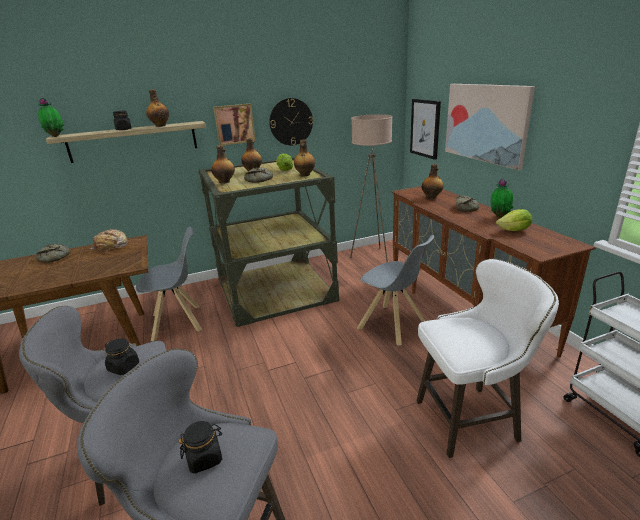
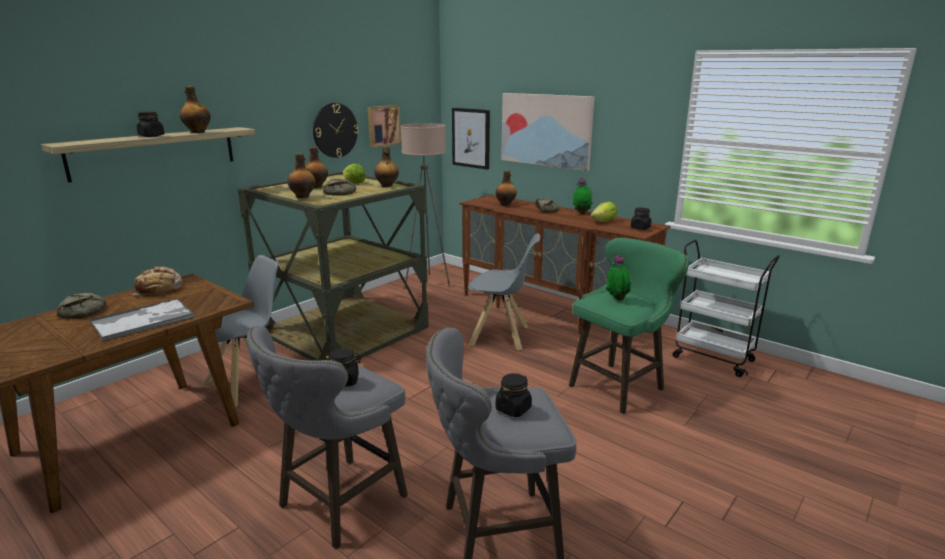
camera: 30 degrees left, 5 degrees down
potted plant [38,97,64,137] -> potted plant moved to [605,255,631,301]
picture [213,104,256,145] -> picture moved to [368,105,401,147]
white stool [416,258,559,458] -> green stool [569,237,689,414]
none -> tray [89,298,195,341]
none -> black jar [630,208,651,230]

